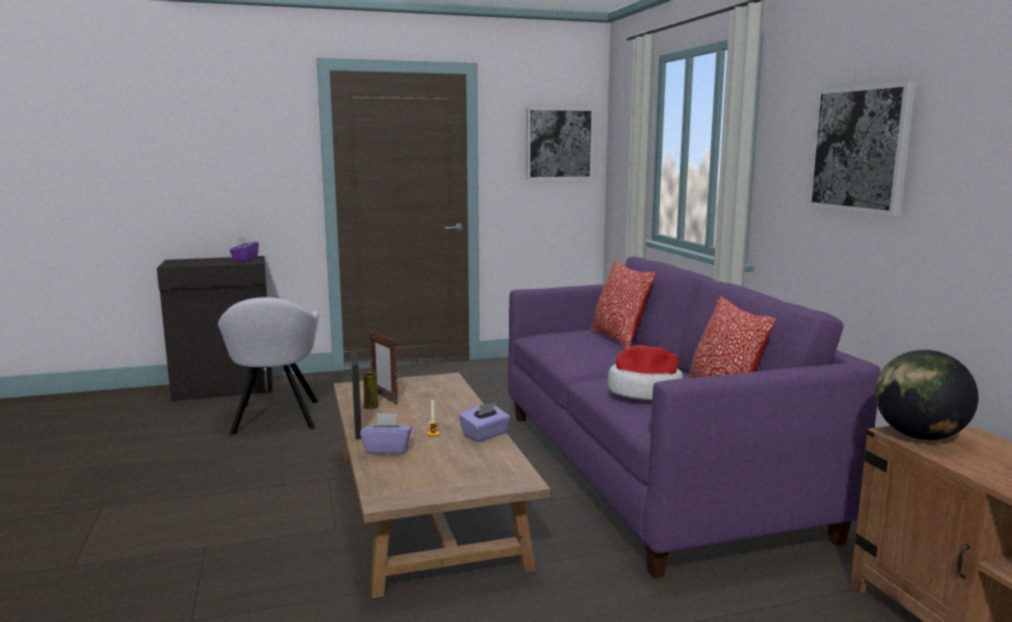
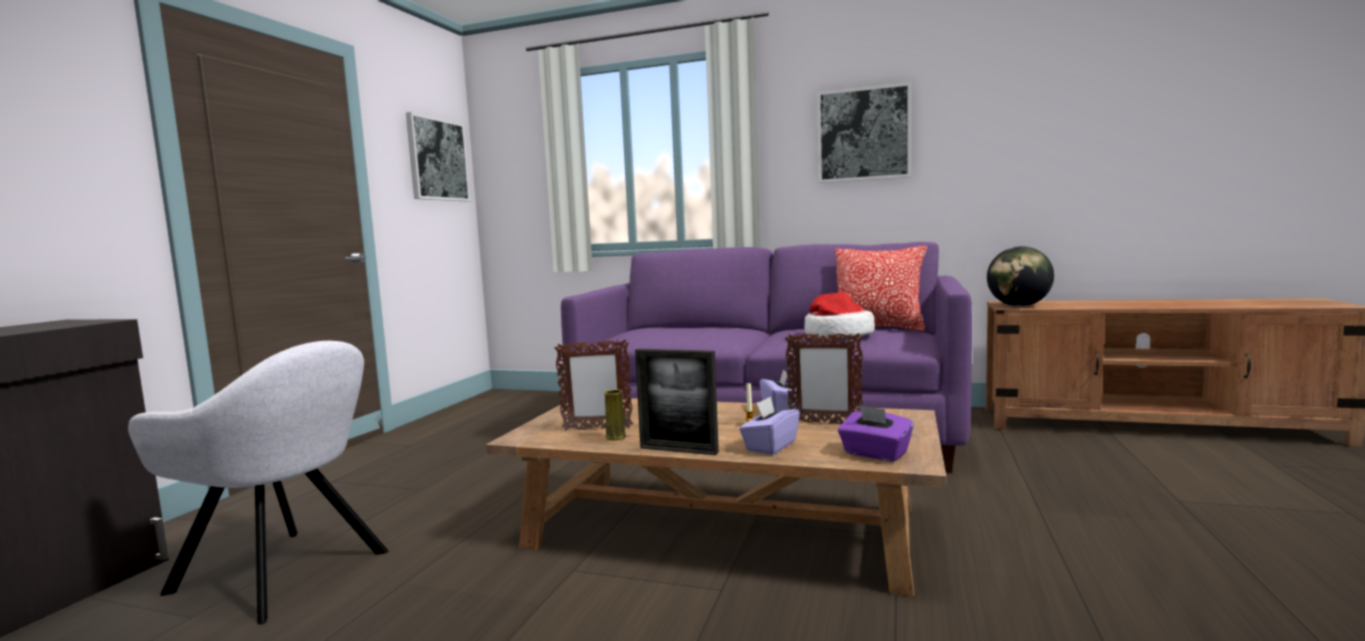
camera: 55 degrees left, 5 degrees down
purple tissue box [230,236,259,261] -> purple tissue box moved to [838,405,914,462]
pillow [590,261,656,349] -> none
none -> picture frame [785,332,863,424]

